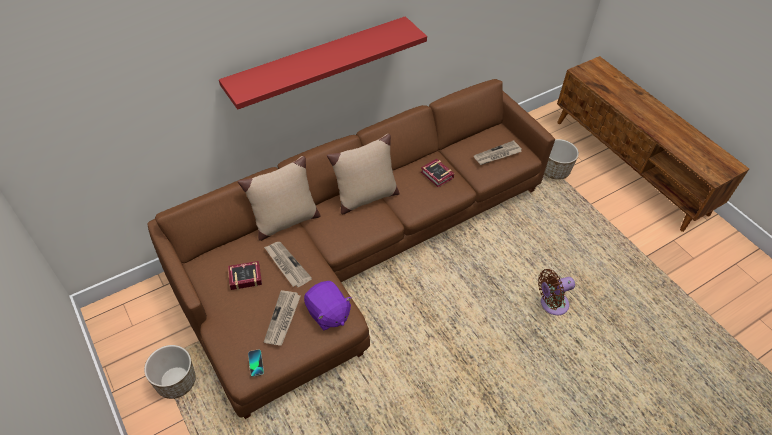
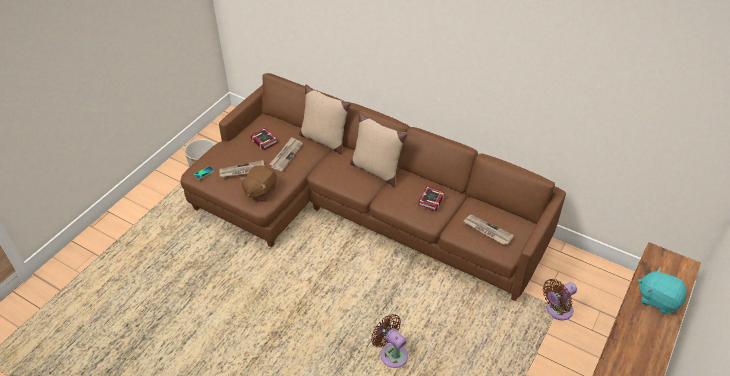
camera: 65 degrees right, 5 degrees down
red shelf [219,16,427,110] -> none
purple plush toy [304,281,352,331] -> brown plush toy [240,165,277,201]
planter [544,139,579,180] -> brown fan [543,279,577,320]
none -> turquoise plush toy [638,267,687,314]

